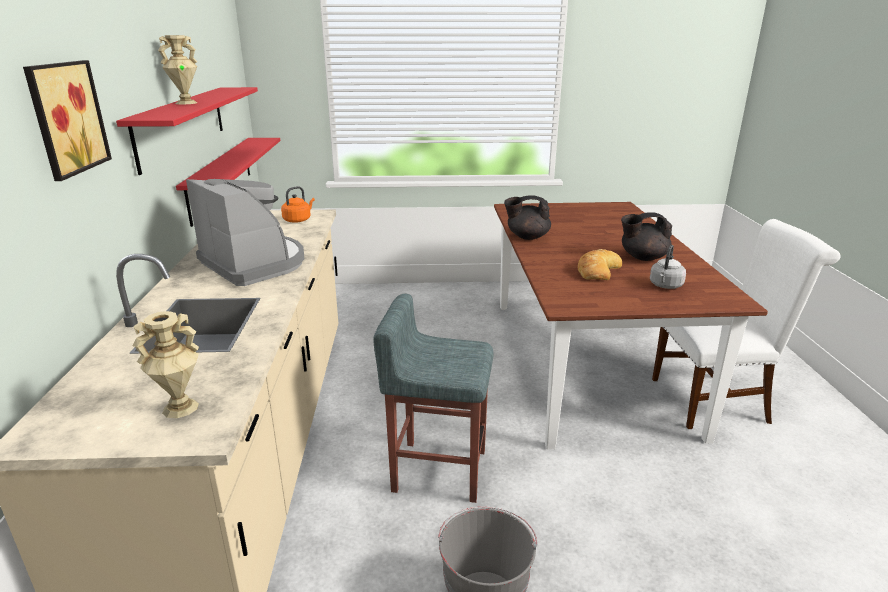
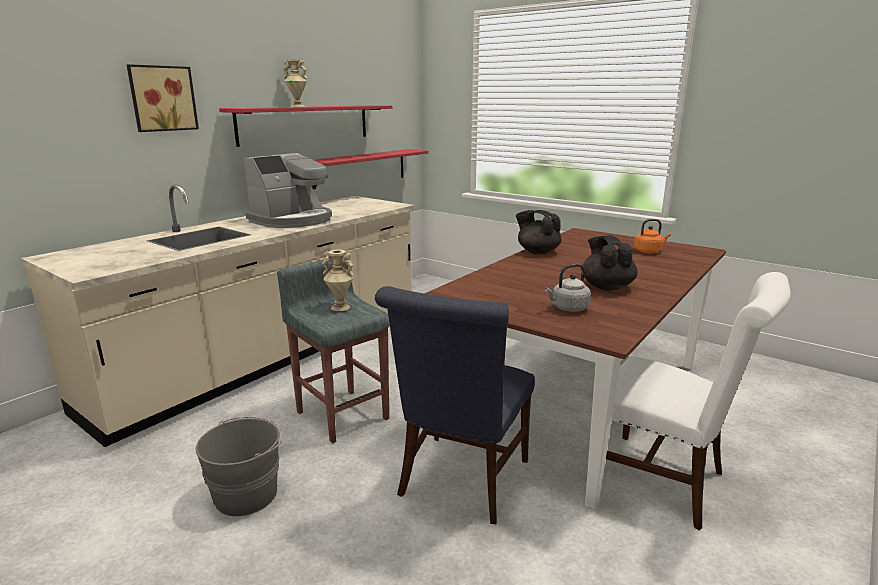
camera: 40 degrees right, 5 degrees down
beige vase [132,311,199,418] -> beige vase moved to [322,250,354,311]
coffee machine [186,179,304,286] -> coffee machine turned 45 degrees clockwise [244,153,332,228]
orange kettle [281,186,315,223] -> orange kettle moved to [634,219,671,253]
bread [578,249,622,280] -> none
black teapot [621,212,672,261] -> black teapot turned 45 degrees clockwise [581,235,638,290]
none -> blue chair [375,286,535,524]

